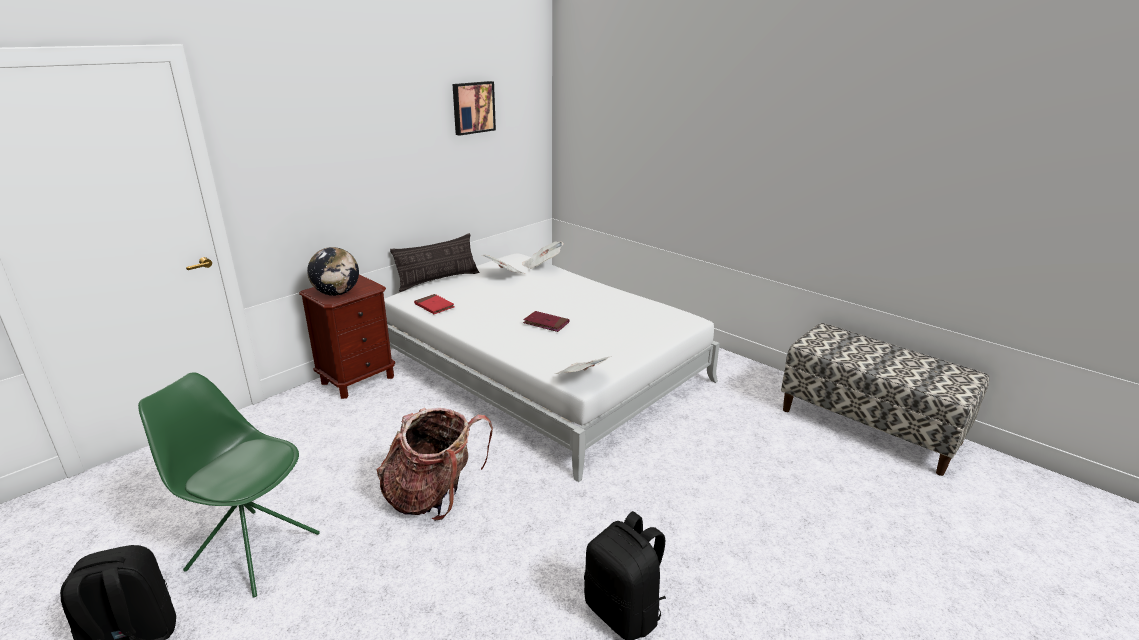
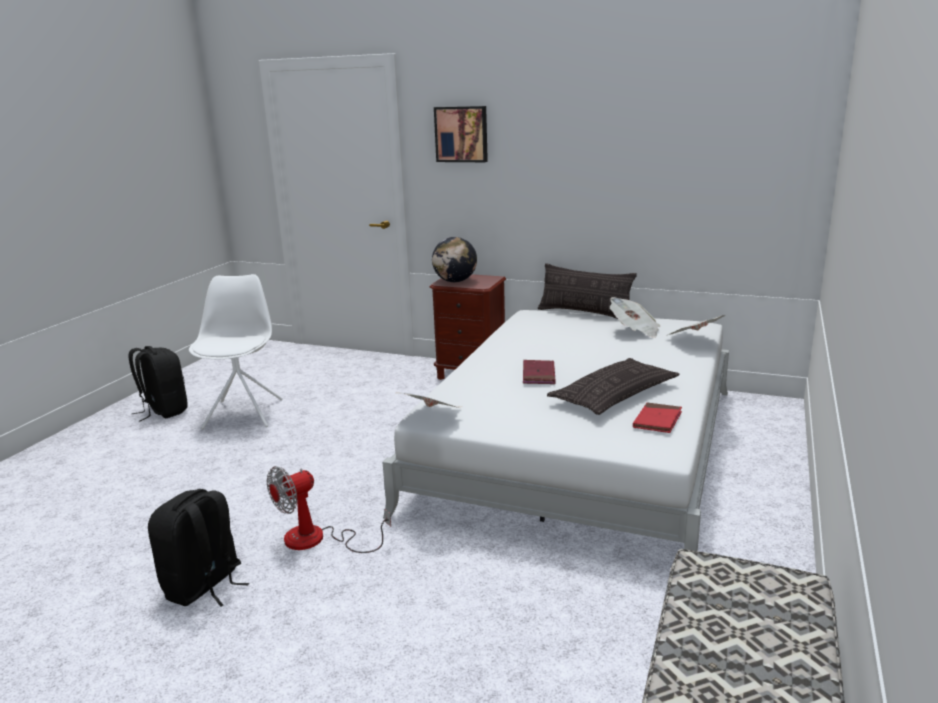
camera: 70 degrees right, 5 degrees down
green chair [138,372,320,598] -> white chair [189,274,283,429]
backpack [377,408,493,521] -> none
red book [414,294,454,314] -> red book moved to [633,403,682,433]
picture [452,81,496,136] -> picture moved to [434,106,488,162]
none -> fan [267,466,391,553]
none -> pillow [547,358,680,415]

